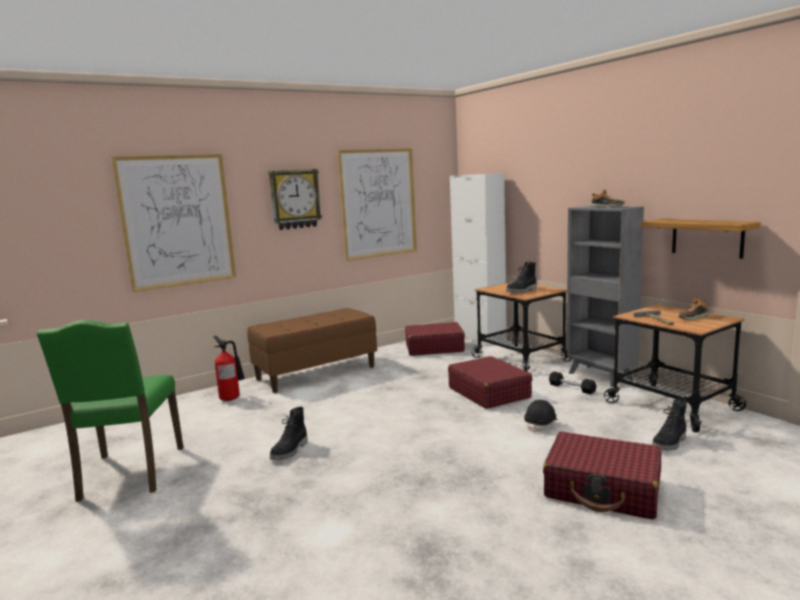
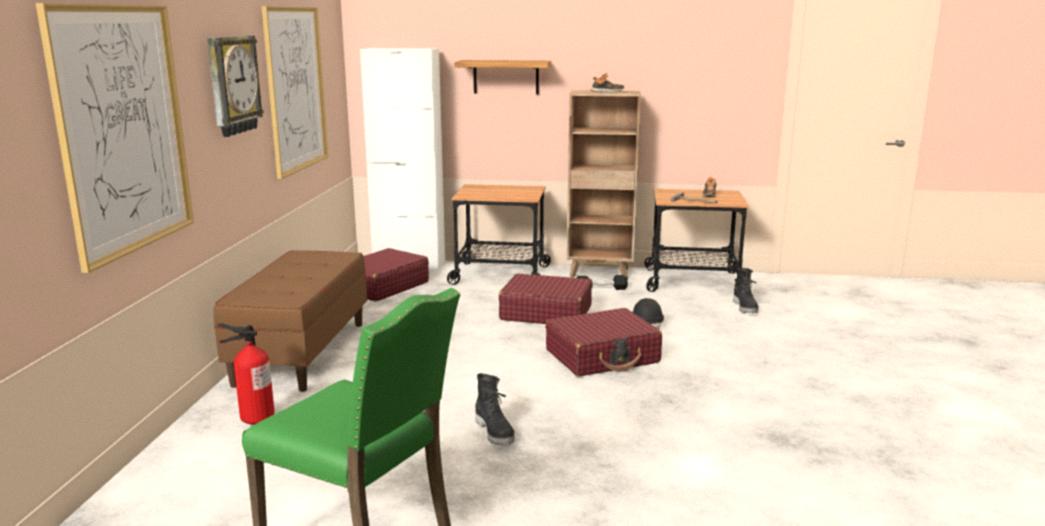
camera: 50 degrees left, 5 degrees up
black boot [506,261,536,293] -> none
red suitcase [543,431,661,520] -> red suitcase moved to [546,308,662,377]
grey bookcase [567,206,644,387] -> brown bookcase [567,90,641,279]
shelf [641,219,761,259] -> shelf moved to [454,60,551,94]

